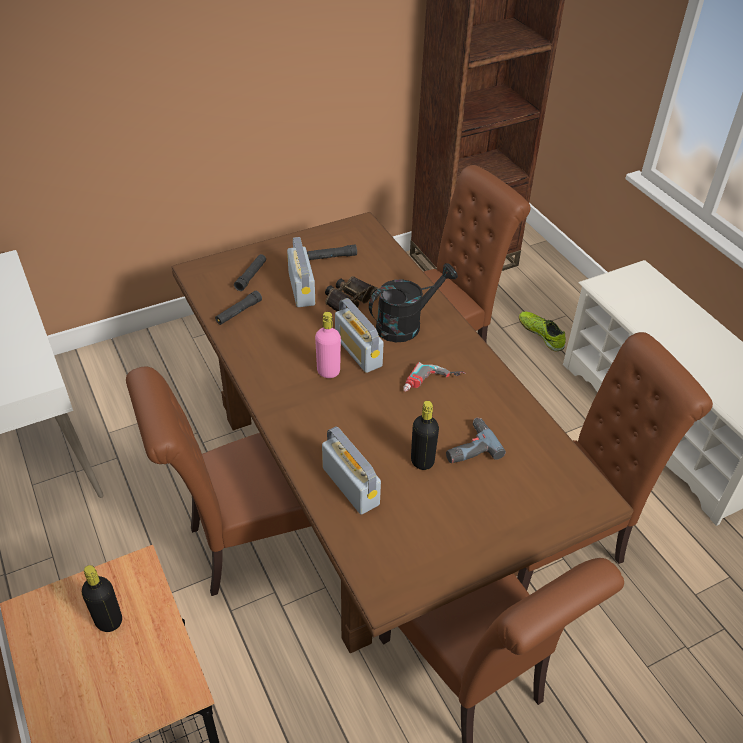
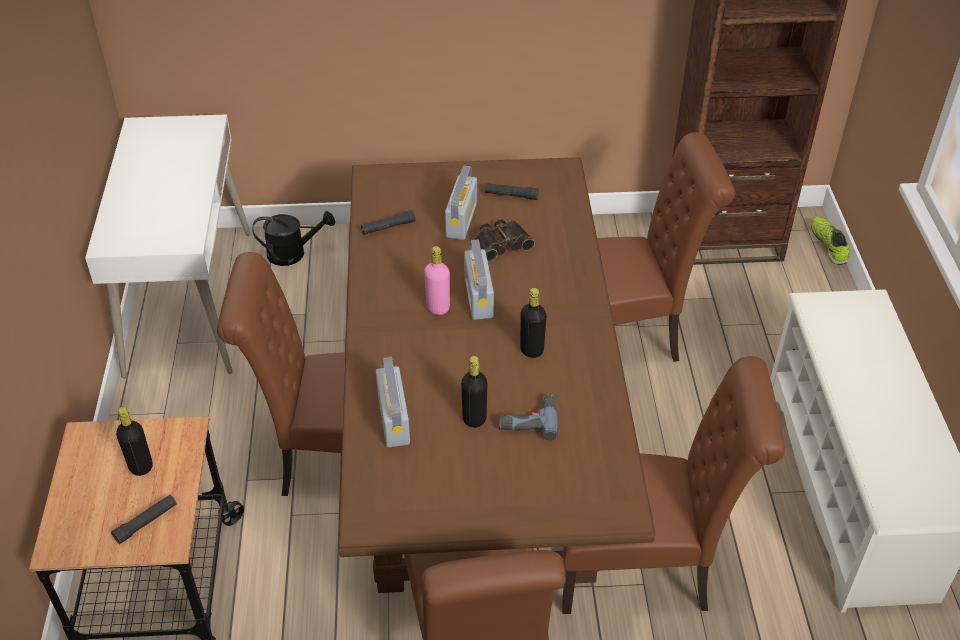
camera: 25 degrees right, 0 degrees up
black flashlight [234,254,266,291] -> black flashlight moved to [111,495,177,544]
black watering can [369,263,458,342] -> black watering can moved to [252,211,335,266]
power drill [403,362,466,392] -> black bottle [520,288,547,358]
shoe [519,312,566,351] -> shoe moved to [811,217,849,265]

